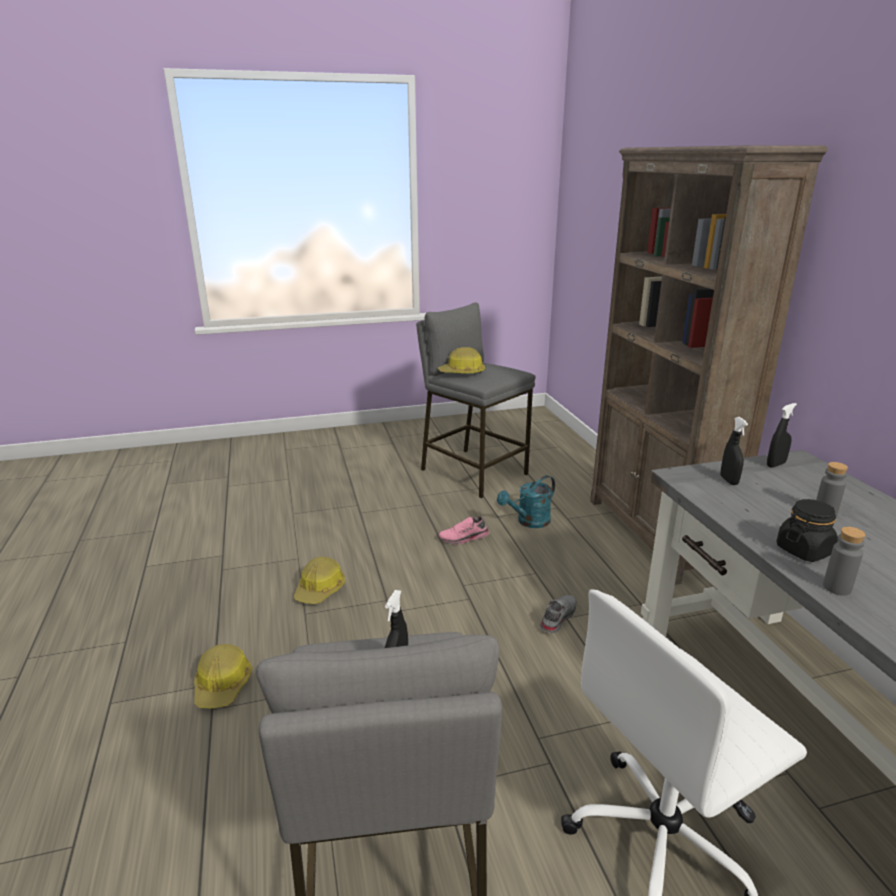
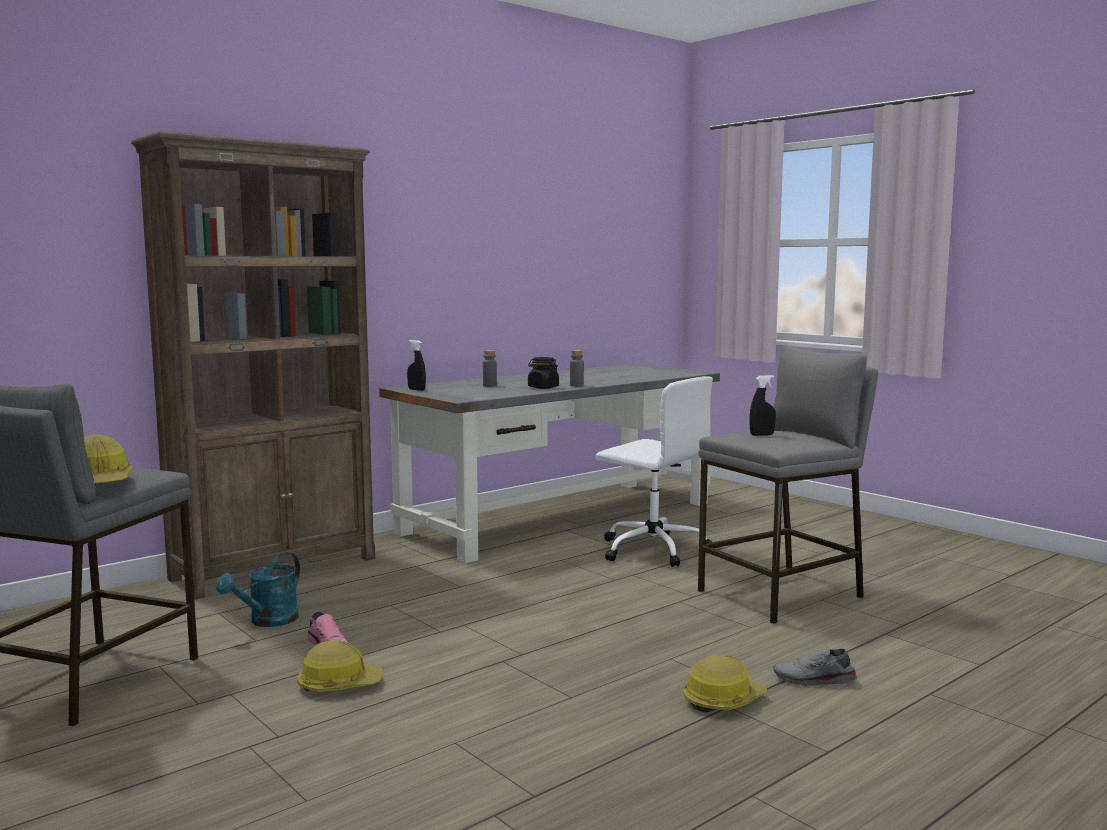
camera: 115 degrees left, 15 degrees down
hard hat [294,557,345,604] -> hard hat moved to [297,640,383,692]
turquoise watering can [497,475,555,528] -> turquoise watering can turned 90 degrees clockwise [216,552,300,627]
grey shoe [540,595,577,633] -> grey shoe moved to [773,646,858,686]
black spray bottle [721,417,748,485] -> none

